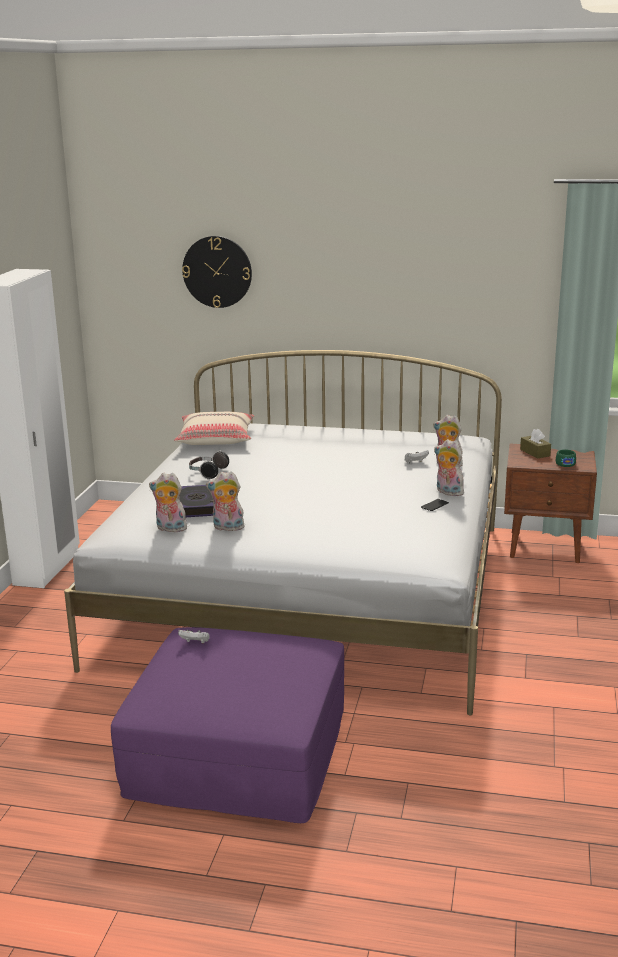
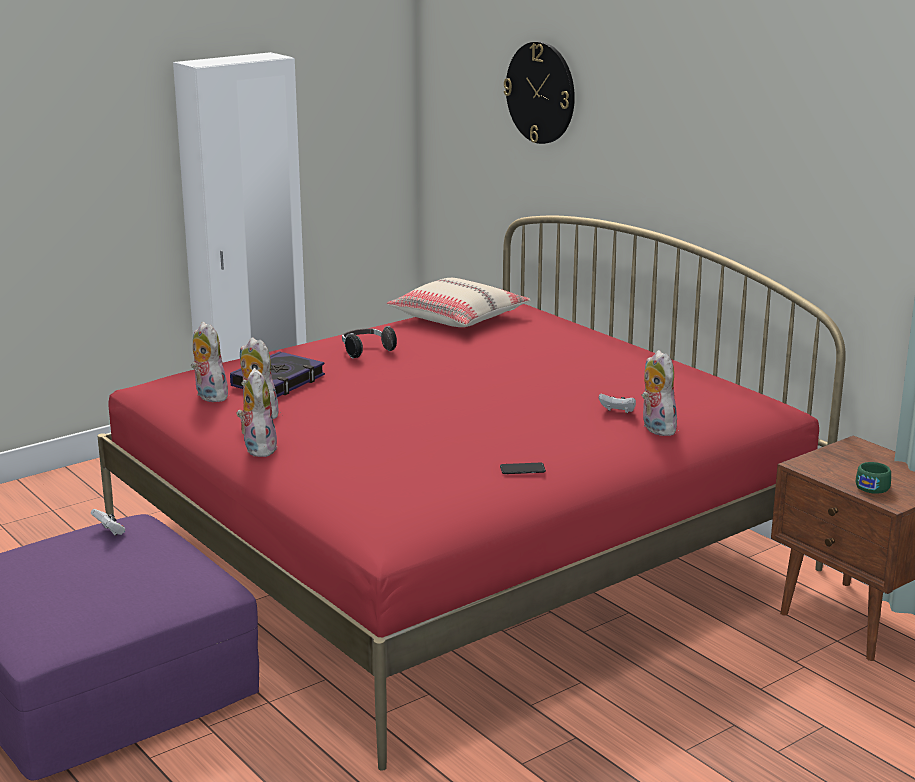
camera: 40 degrees right, 0 degrees up
white bed [64,350,502,715] -> red bed [97,216,846,771]
plush toy [434,439,464,496] -> plush toy moved to [237,368,278,457]
brown tissue box [520,428,551,459] -> none

